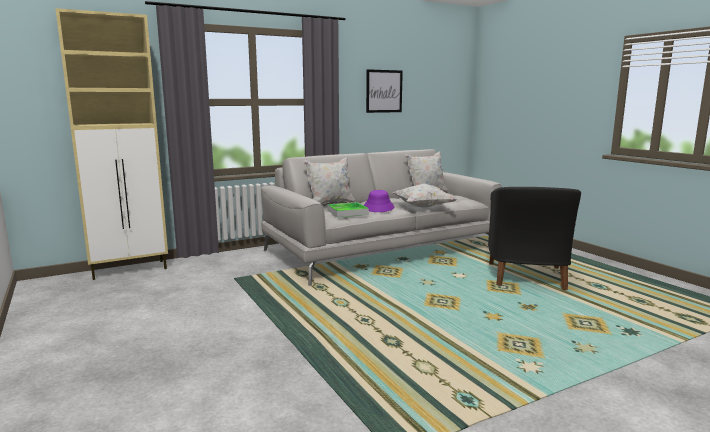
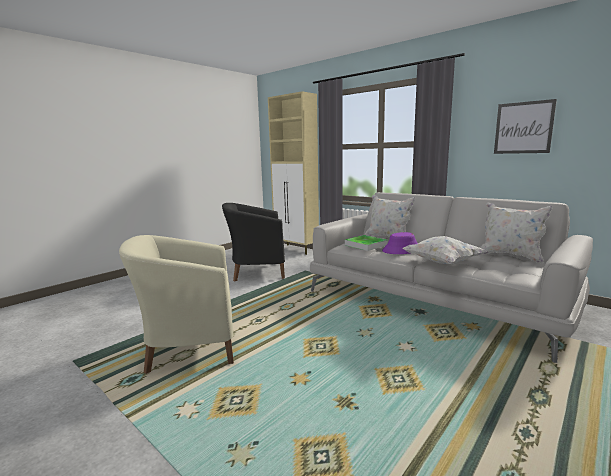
camera: 70 degrees right, 0 degrees up
black armchair [488,187,581,290] -> black armchair moved to [222,203,285,281]
none -> beige armchair [119,235,234,374]

